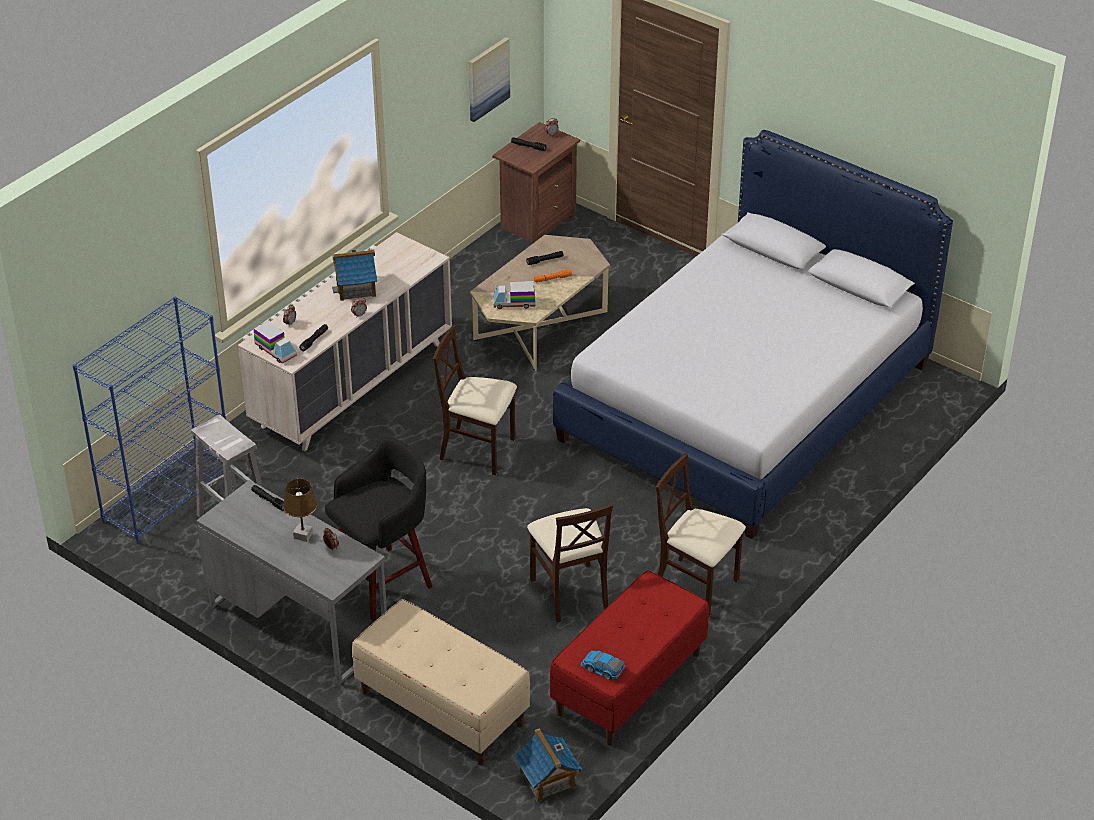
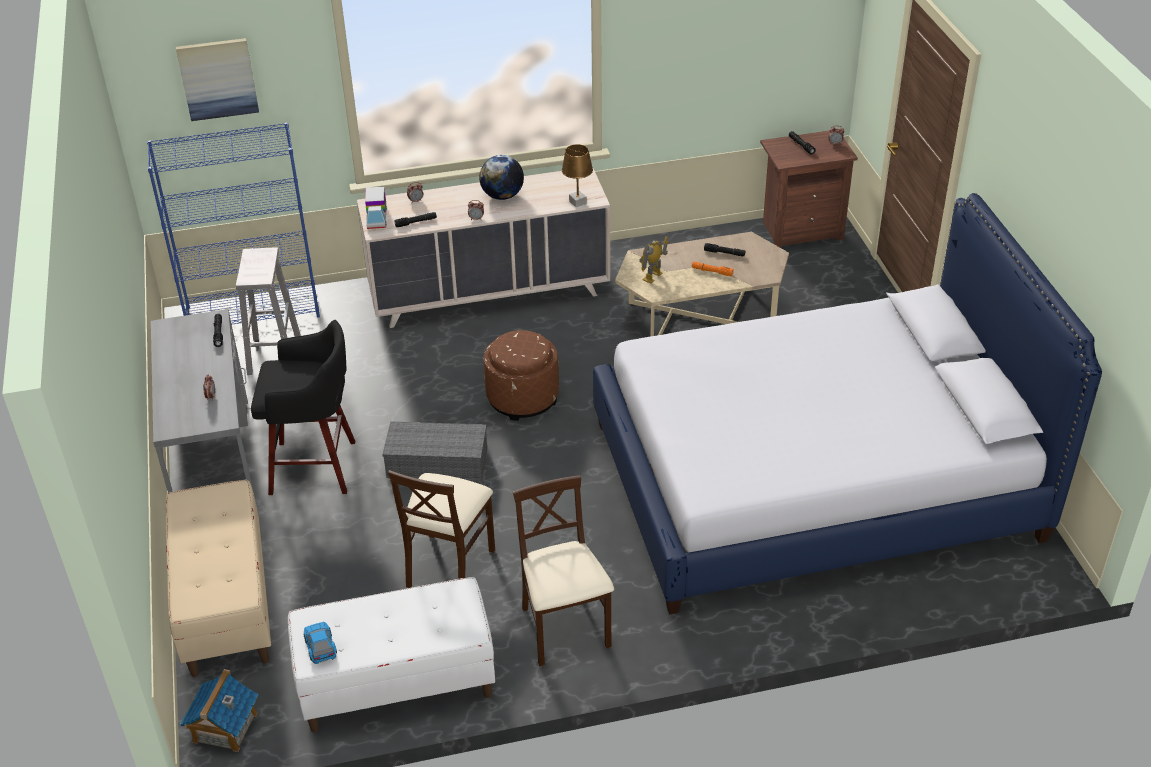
camera: 40 degrees right, 0 degrees up
brown table lamp [283,479,317,542] -> brown table lamp moved to [562,144,593,207]
toy house [332,249,377,301] -> globe [479,155,524,200]
beige chair [433,326,517,476] -> brown ottoman [483,330,559,421]
picture [469,37,510,122] -> picture moved to [176,38,259,121]
toy truck [493,281,535,309] -> toy robot [639,236,668,284]
red bench [550,570,709,745] -> white bench [288,577,495,732]
none -> grey storage box [382,421,487,481]

